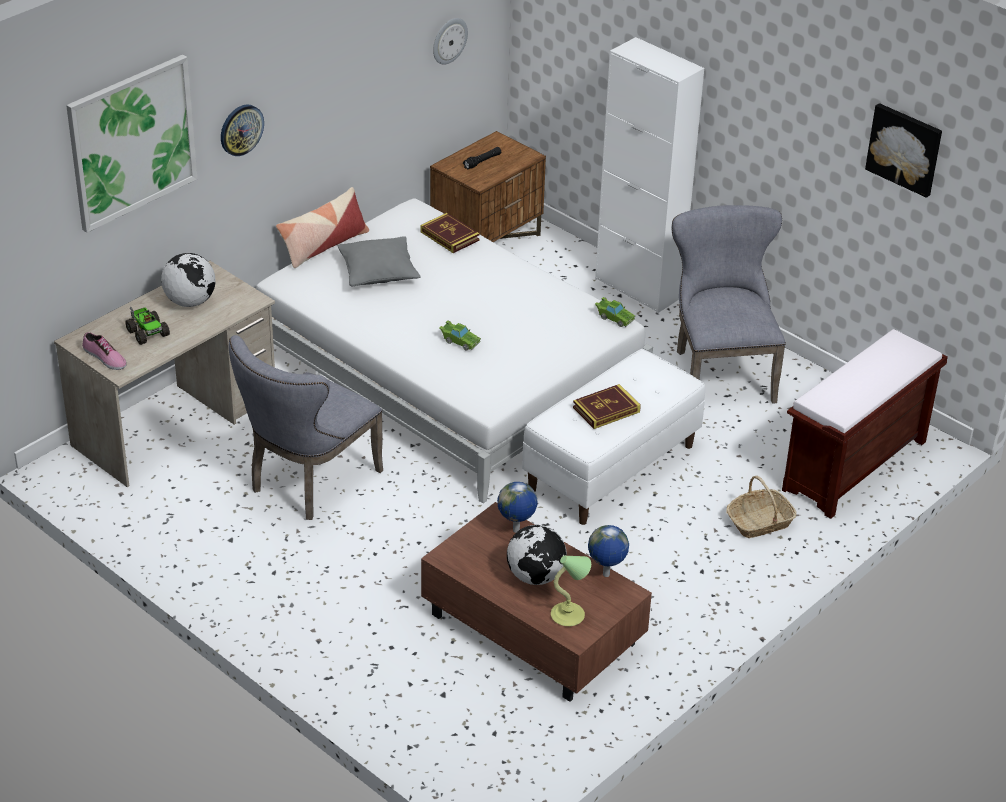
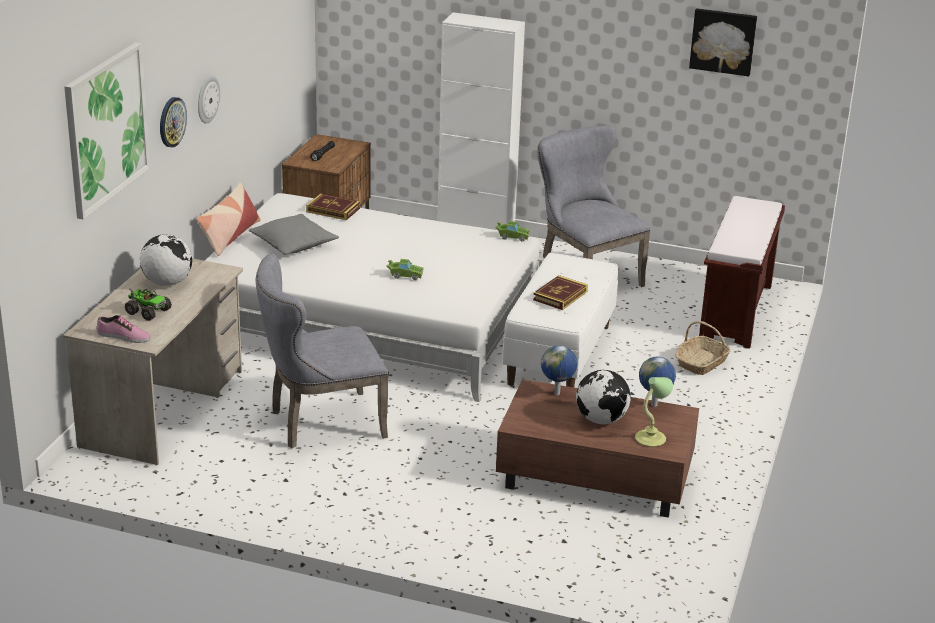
camera: 25 degrees left, 10 degrees down
grey chair [229,335,383,520] -> grey chair turned 60 degrees clockwise [256,254,389,448]
wall clock [433,18,468,65] -> wall clock moved to [198,76,220,124]

